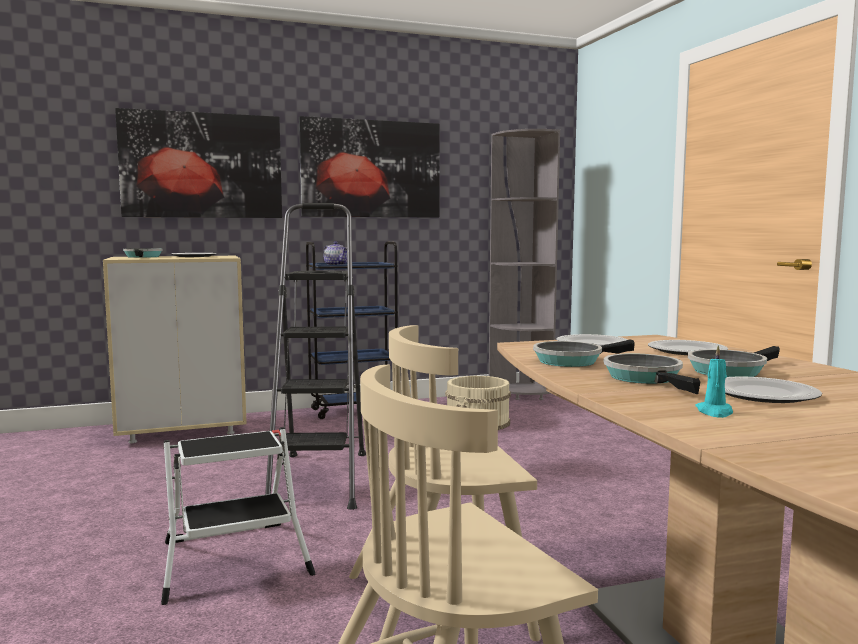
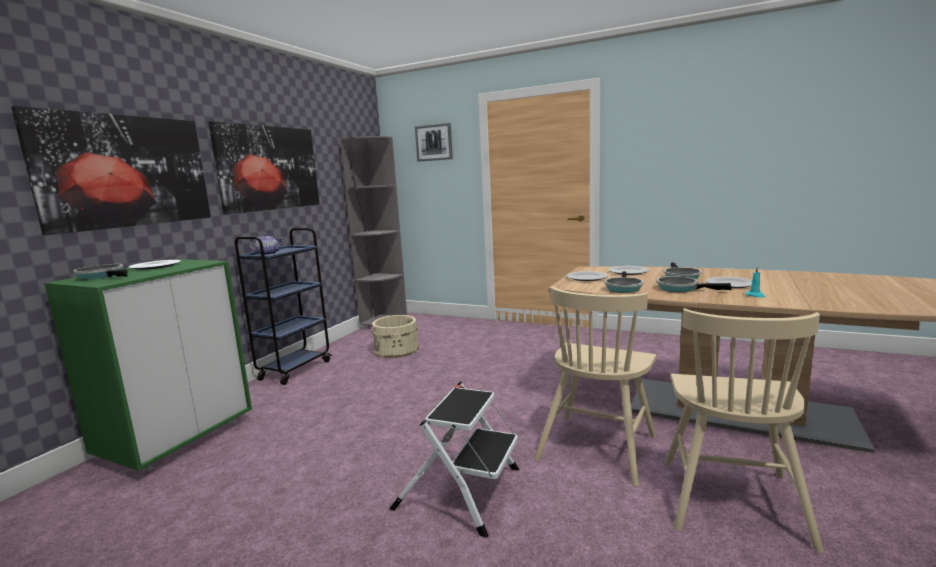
camera: 45 degrees left, 5 degrees up
beige cabinet [103,256,247,443] -> green cabinet [44,259,252,472]
step ladder [265,203,366,510] -> none
none -> picture [415,123,453,162]

